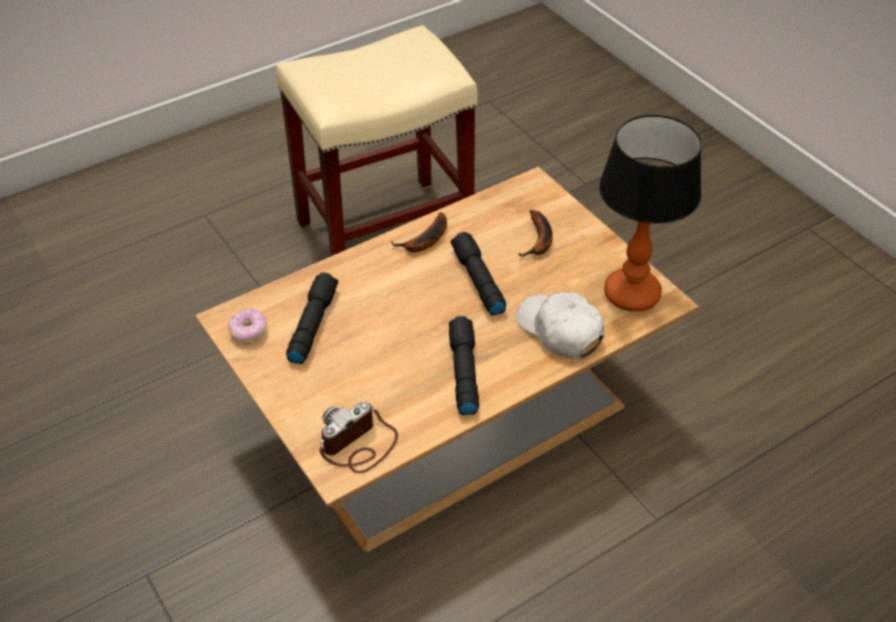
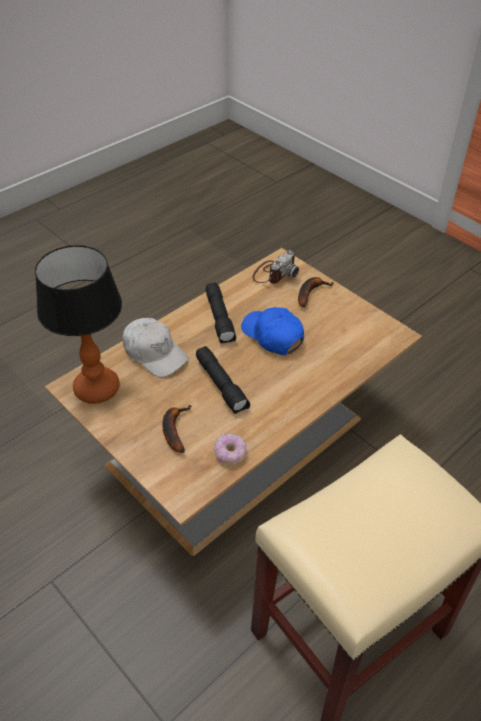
camera: 170 degrees right, 0 degrees up
donut [228,308,267,343] -> donut moved to [214,433,247,465]
black flashlight [286,273,338,364] -> none
banana [391,212,447,252] -> banana moved to [298,277,334,308]
none -> blue cap [241,307,304,355]

